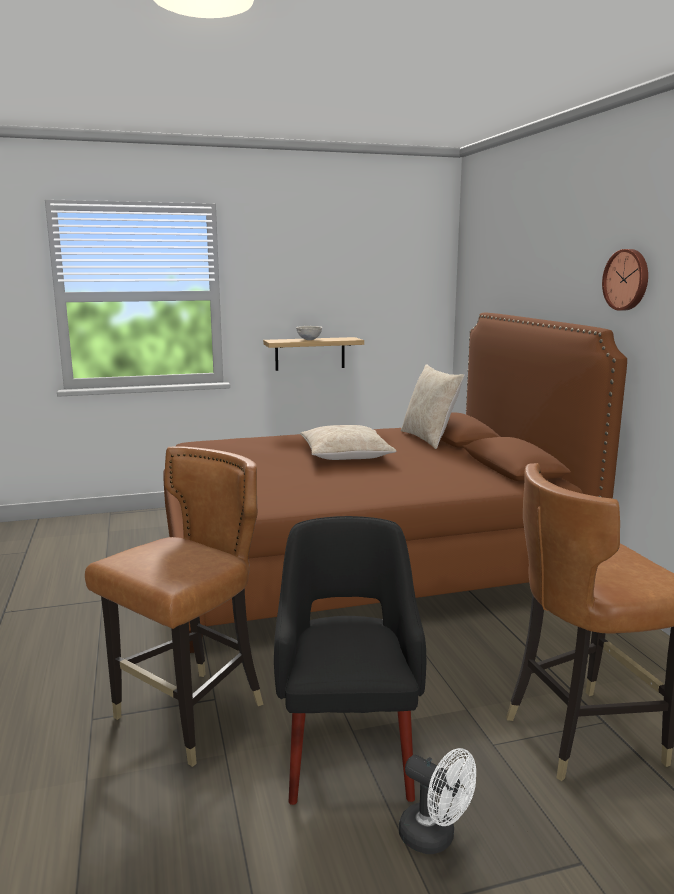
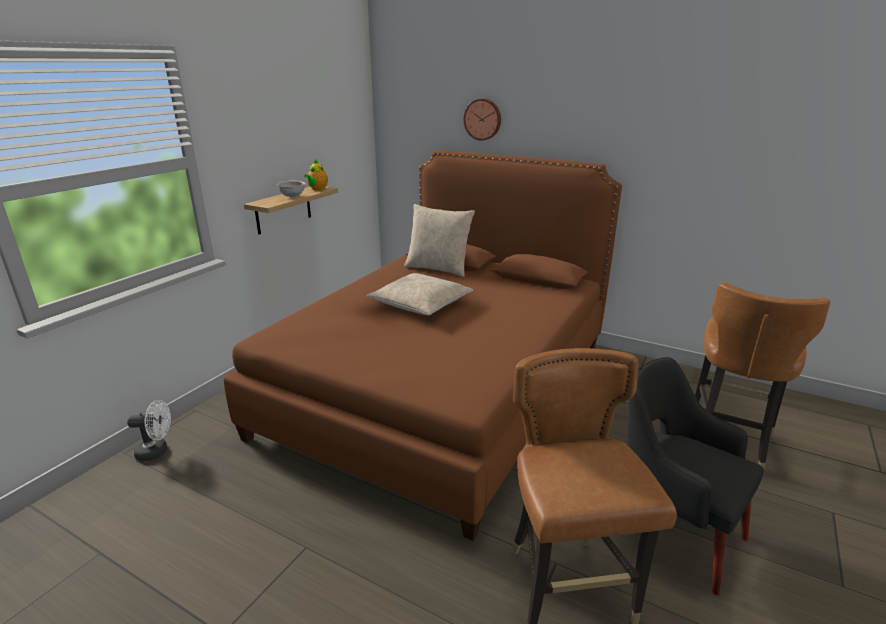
camera: 45 degrees left, 10 degrees up
white fan [399,748,476,854] -> white fan moved to [127,400,171,461]
wall clock [602,249,648,311] -> wall clock moved to [464,98,501,141]
none -> teapot [304,159,328,190]

